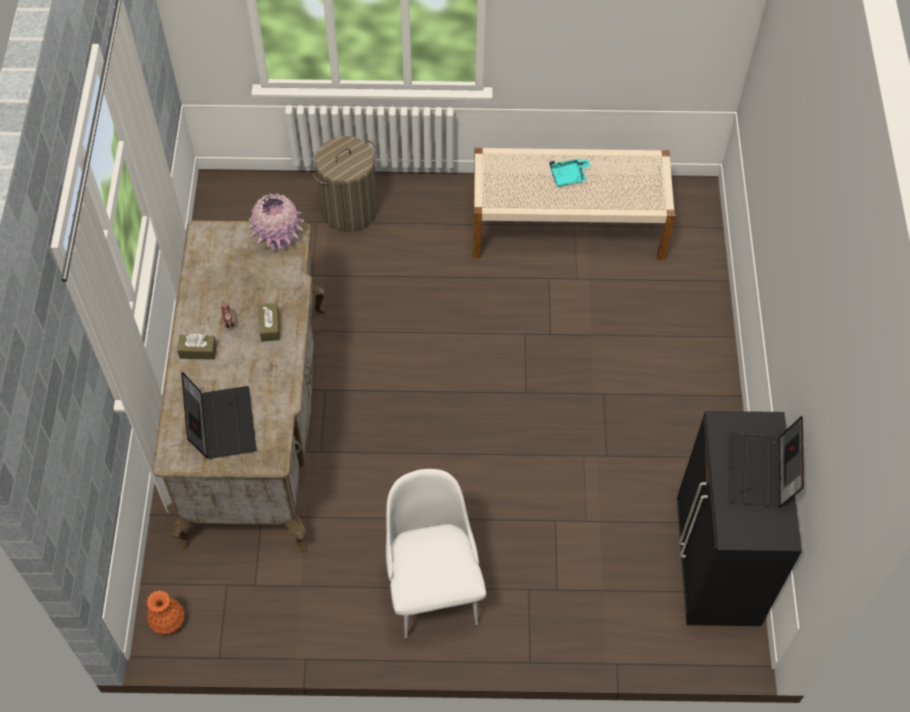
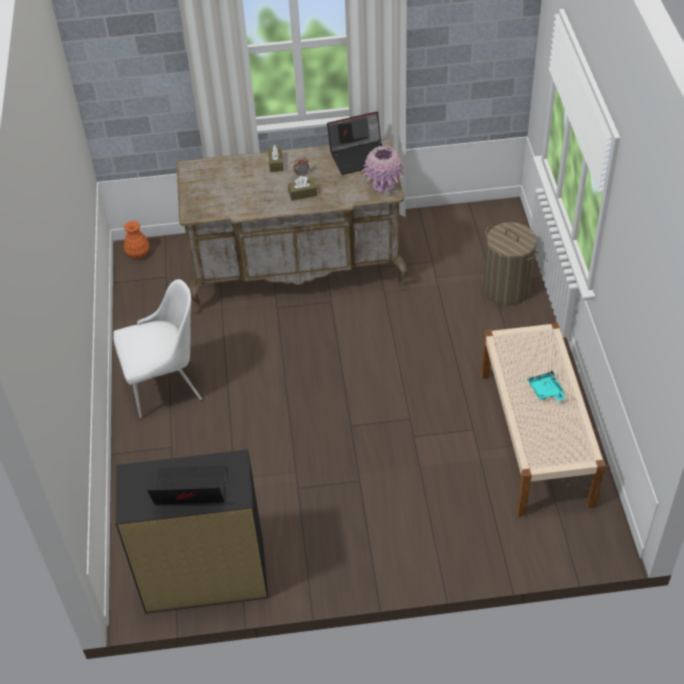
camera: 85 degrees right, 10 degrees down
laptop [181,372,257,459] -> laptop moved to [327,111,383,175]

